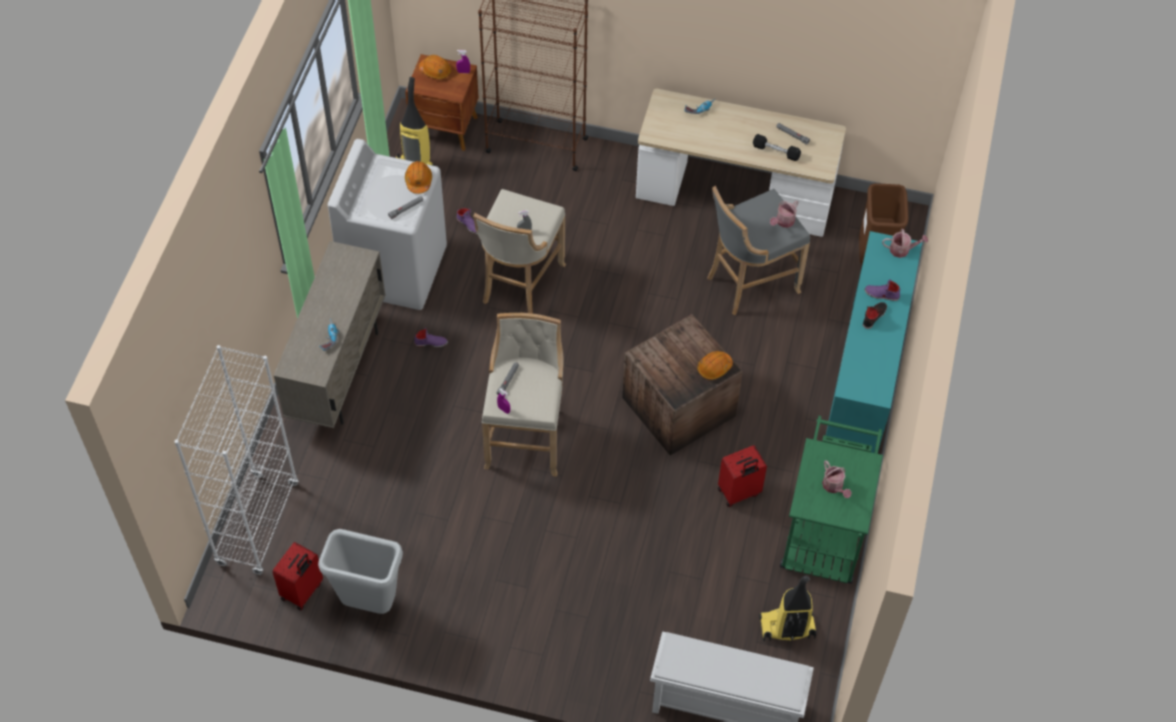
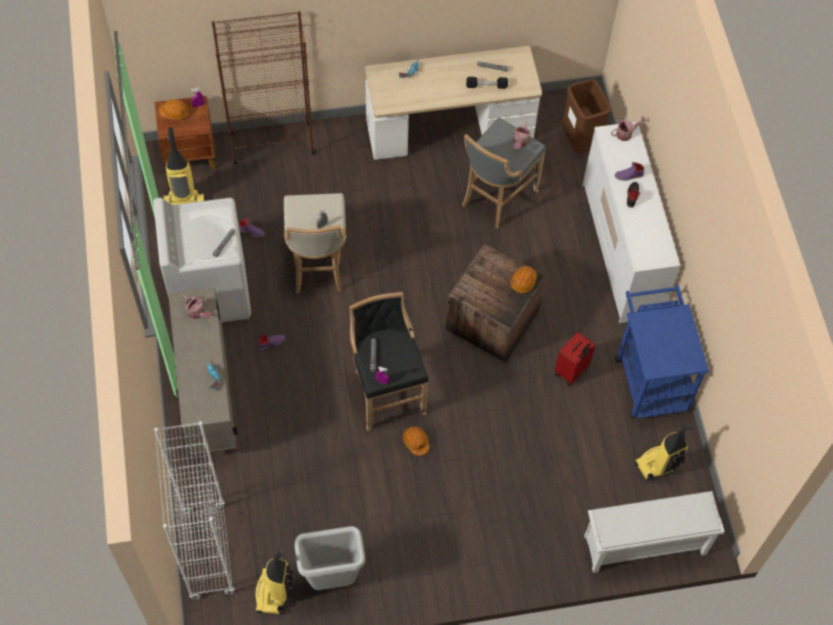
camera: 25 degrees left, 5 degrees up
red suitcase [273,542,323,610] -> vacuum cleaner [255,549,293,615]
orange hard hat [405,161,432,194] -> orange hard hat moved to [403,427,430,456]
beige stool [482,313,564,477] -> black stool [349,292,429,431]
green cart [780,416,883,584] -> blue cart [615,284,709,418]
watering can [822,460,851,498] -> watering can moved to [182,295,211,319]
turquoise dresser [826,231,922,453] -> white dresser [582,121,680,323]

